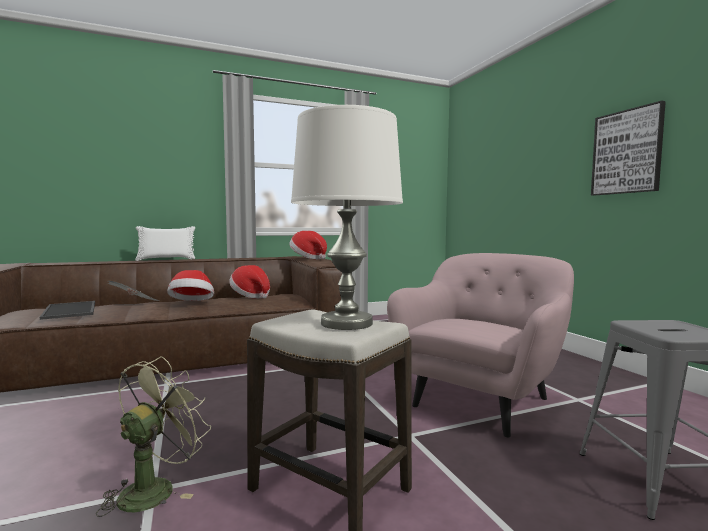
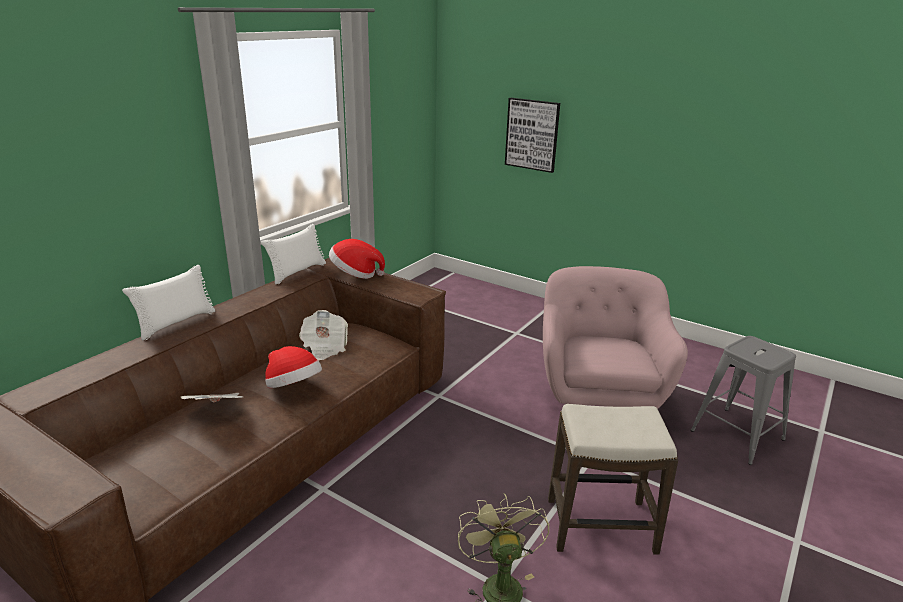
camera: 35 degrees left, 20 degrees up
tray [40,301,95,320] -> none
hat [229,265,270,299] -> newspaper [299,310,348,360]
white table lamp [291,105,403,330] -> none
picture [591,101,666,196] -> picture moved to [505,98,560,173]
none -> white pillow [261,224,326,284]

